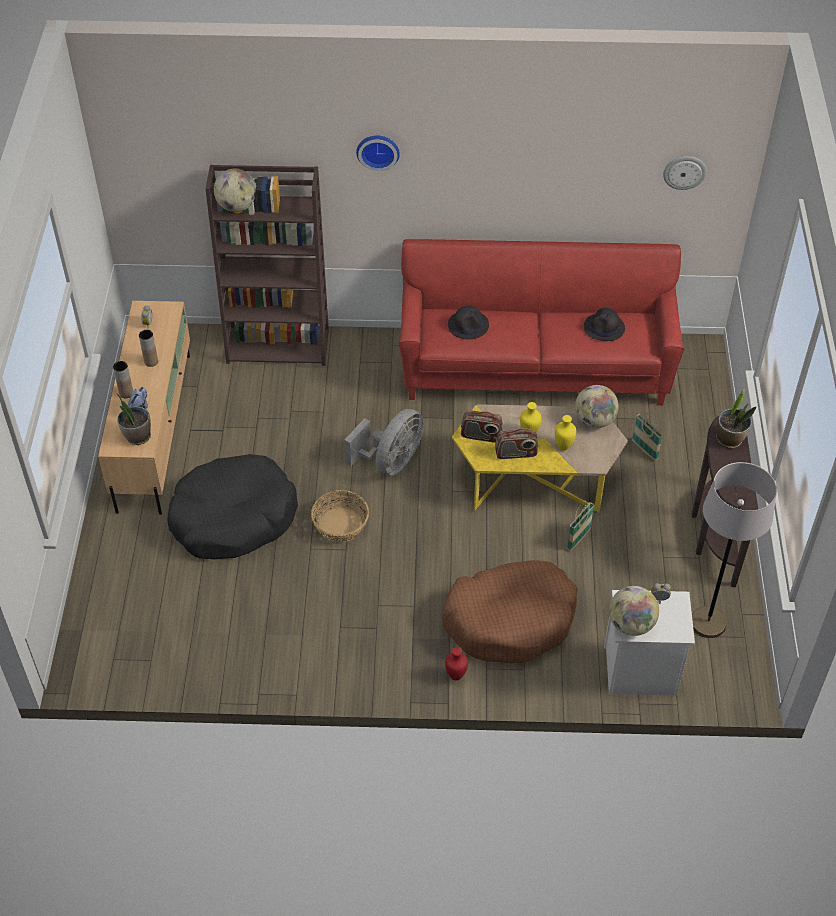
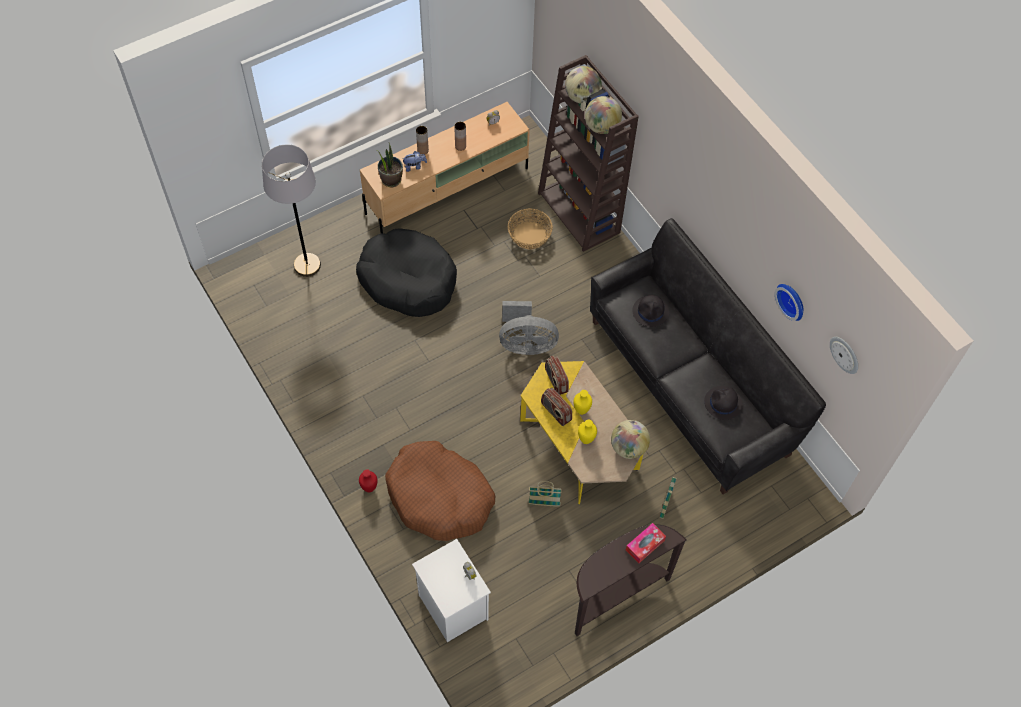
camera: 55 degrees right, 10 degrees up
basket [311,490,369,542] -> basket moved to [508,209,553,250]
wall clock [356,136,400,171] -> wall clock moved to [775,284,803,321]
red sofa [399,239,684,405] -> black sofa [590,218,826,494]
globe [609,586,659,636] -> globe moved to [585,96,622,134]
grey floor lamp [692,462,777,638] -> grey floor lamp moved to [262,145,321,277]
potted plant [716,389,756,448] -> tissue box [626,523,666,563]

